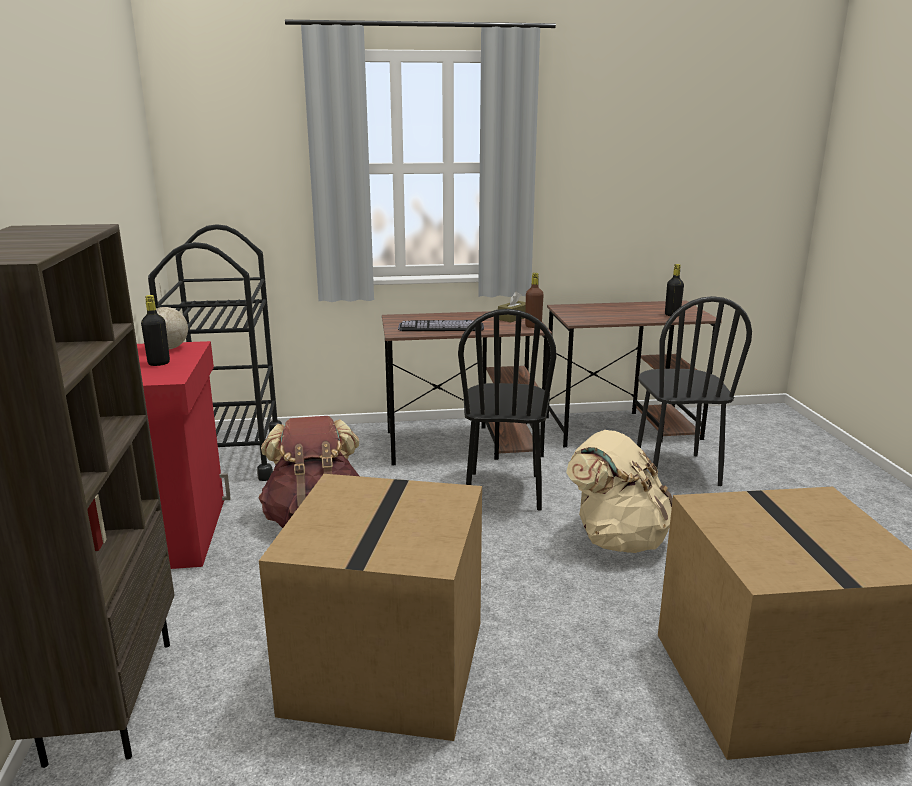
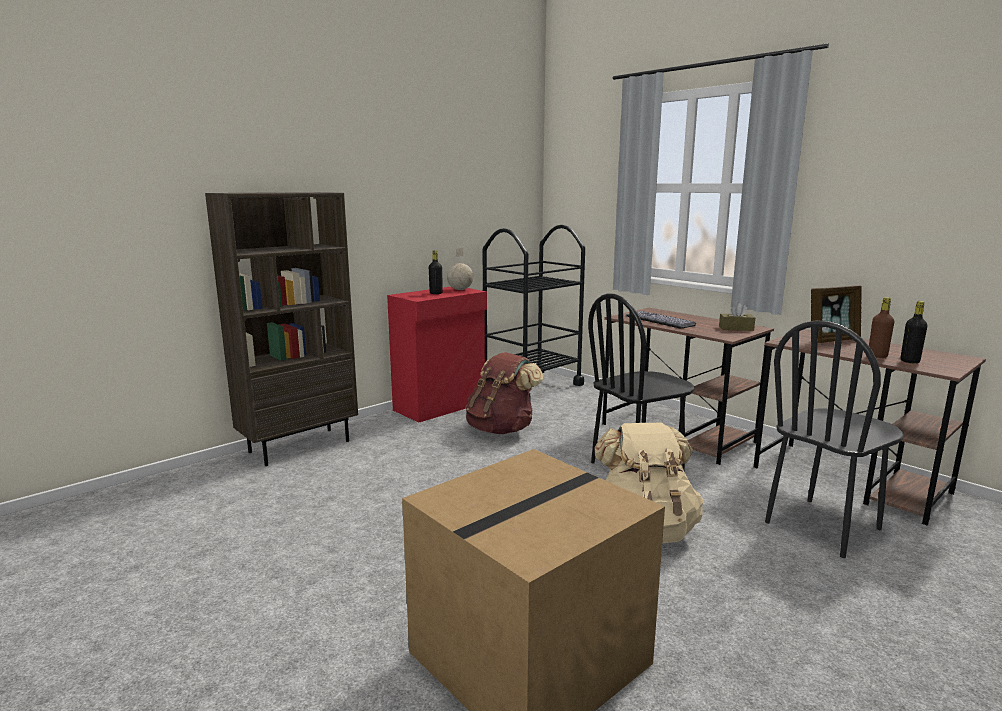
camera: 55 degrees right, 5 degrees down
cardboard box [259,474,482,741] -> none
brown bottle [525,273,544,328] -> brown bottle moved to [869,297,894,358]
none -> picture frame [811,286,862,343]

